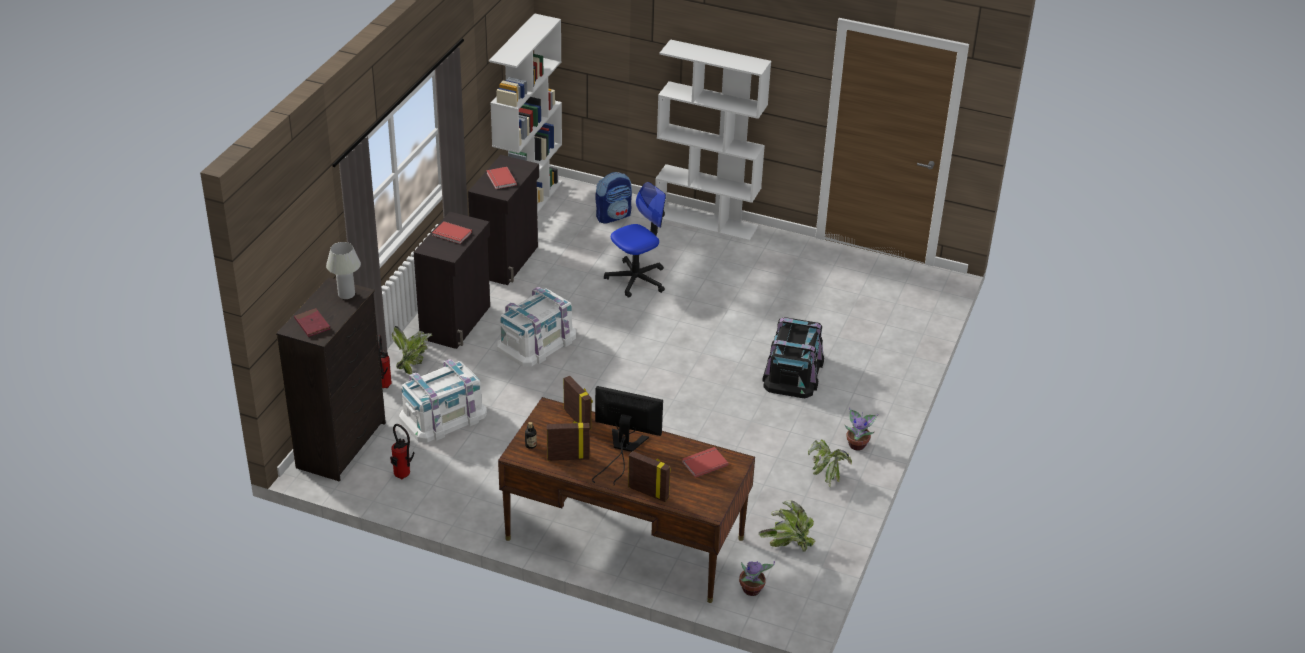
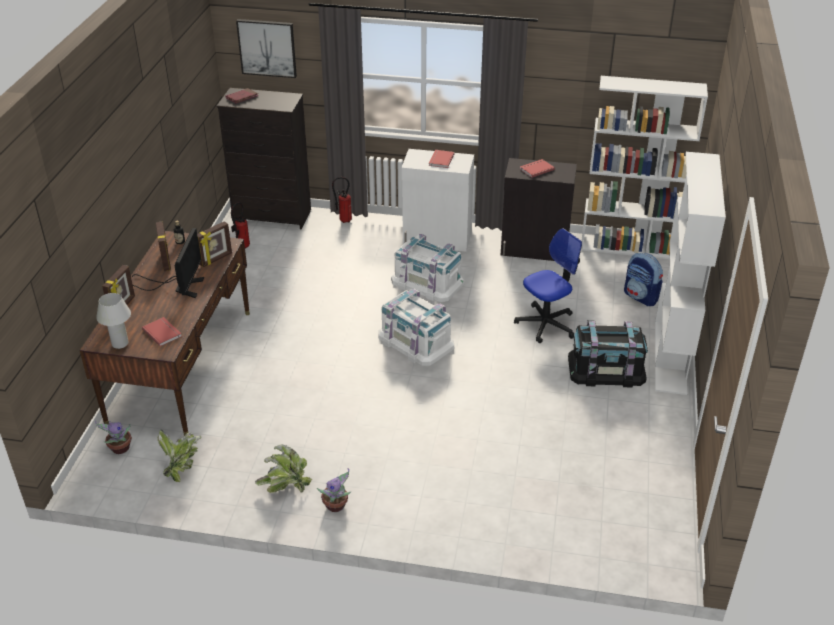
camera: 80 degrees right, 0 degrees up
white table lamp [326,242,361,299] -> white table lamp moved to [96,293,131,349]
potted plant [392,326,432,375] -> none
white storage box [399,359,487,443] -> white storage box moved to [379,289,454,366]
black cabinet [414,212,490,349] -> white cabinet [401,149,474,252]
office chair [604,182,666,298] -> office chair turned 75 degrees counterclockwise [514,228,582,343]
black storage box [762,317,824,398] -> black storage box moved to [568,320,648,387]
none -> picture [236,19,297,78]

